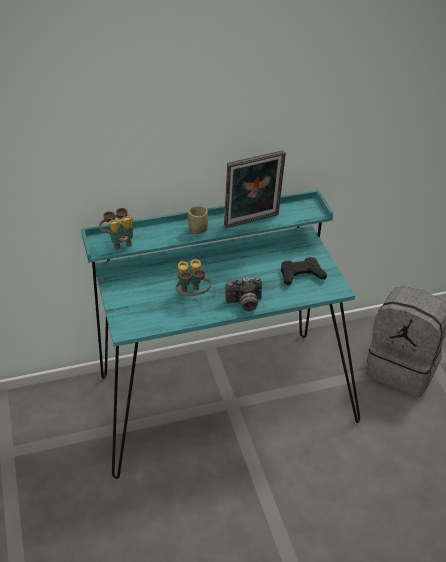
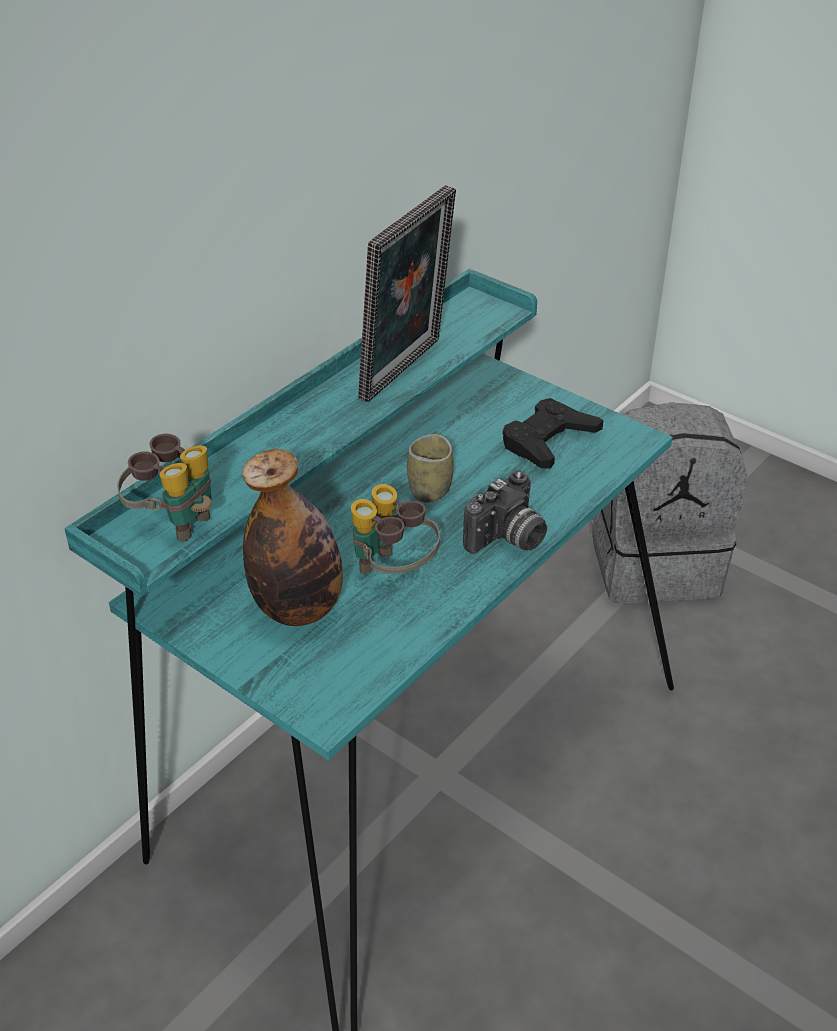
camera: 35 degrees left, 0 degrees up
cup [188,206,208,234] -> cup moved to [407,434,454,502]
none -> bottle [242,449,343,626]

